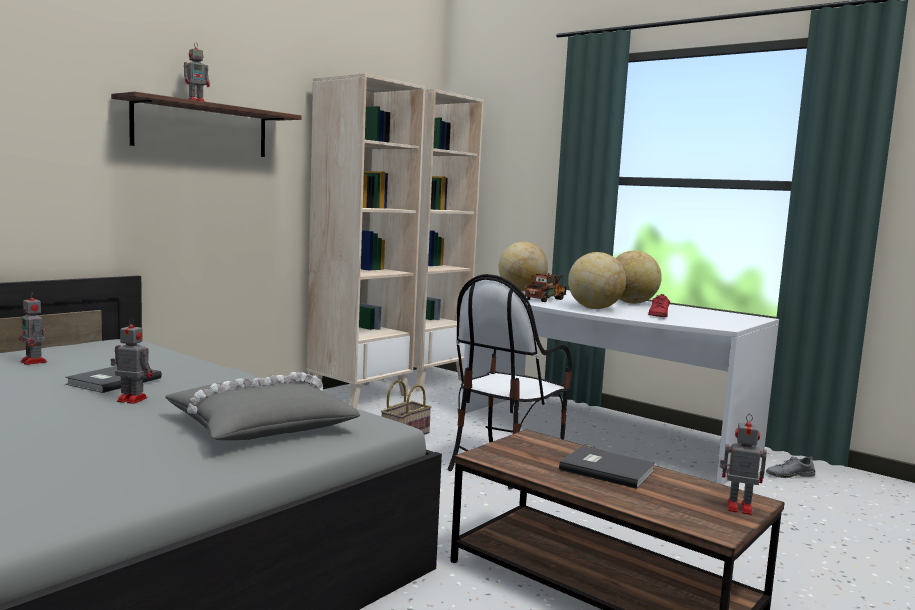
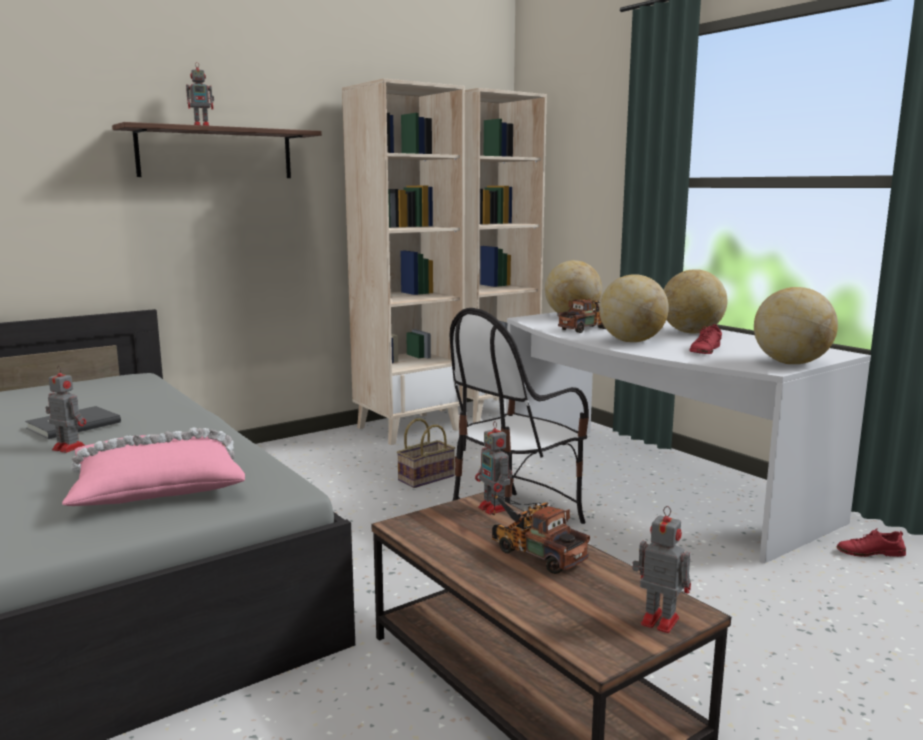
camera: 15 degrees right, 5 degrees up
toy robot [19,291,47,365] -> toy robot moved to [475,421,512,515]
grey pillow [165,372,360,440] -> pink pillow [62,428,245,506]
grey book [559,446,655,489] -> toy truck [492,494,590,574]
grey shoe [766,456,815,478] -> red shoe [837,529,906,557]
none -> globe [754,287,838,364]

